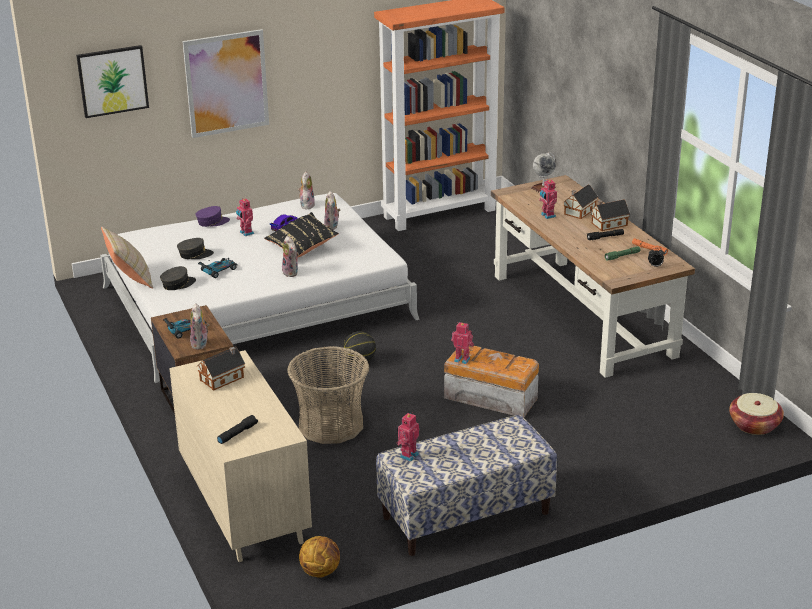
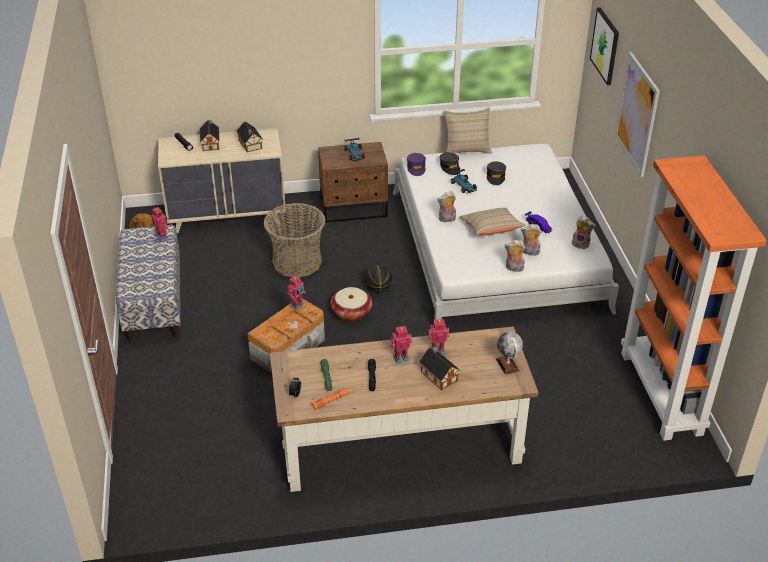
camera: 105 degrees right, 10 degrees up
plush toy [190,304,209,350] -> plush toy moved to [504,240,525,272]
purple cap [195,206,230,227] -> purple cap moved to [407,153,426,176]
toy robot [236,198,254,236] -> toy robot moved to [390,326,412,364]
black pillow [264,212,339,258] -> beige pillow [459,208,526,235]
toy house [591,200,630,231] -> toy house moved to [200,120,219,151]
basket [729,393,784,435] -> basket moved to [331,287,372,322]

